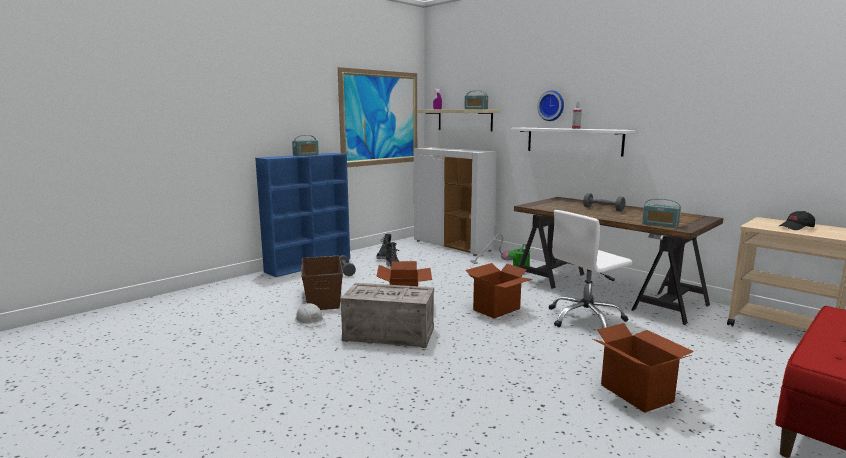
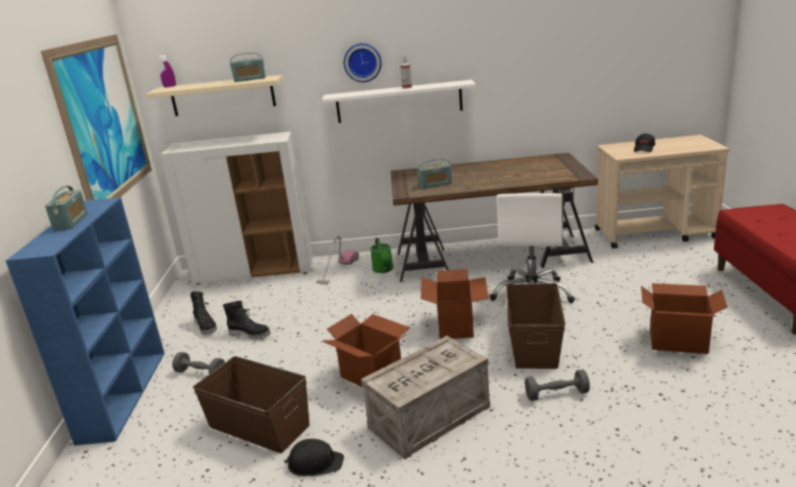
camera: 45 degrees left, 10 degrees up
white hard hat [295,303,325,328] -> black hard hat [284,439,344,477]
grey dumbbell [583,193,625,212] -> grey dumbbell moved to [525,370,590,401]
radio [642,198,681,228] -> radio moved to [417,159,452,188]
none -> brown storage box [506,283,566,369]

